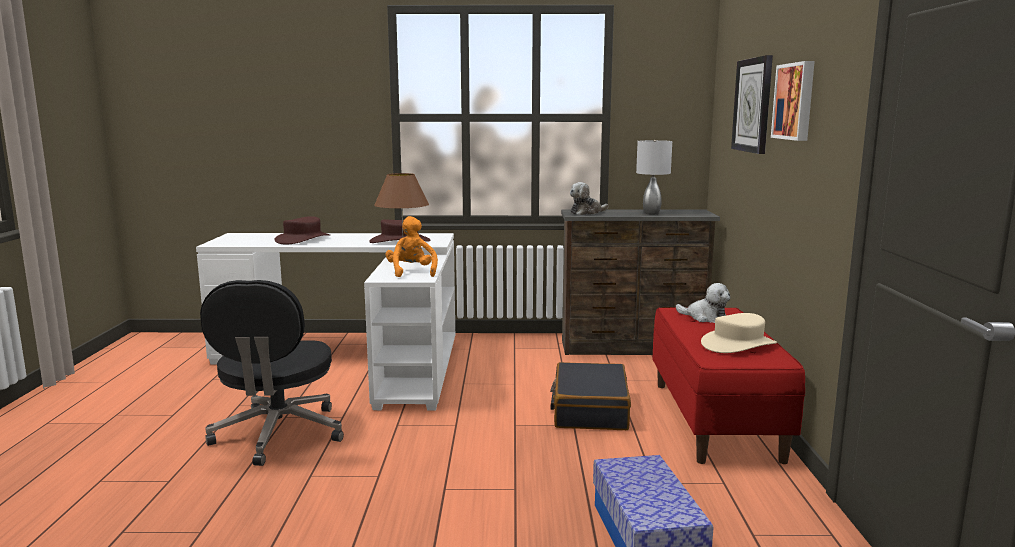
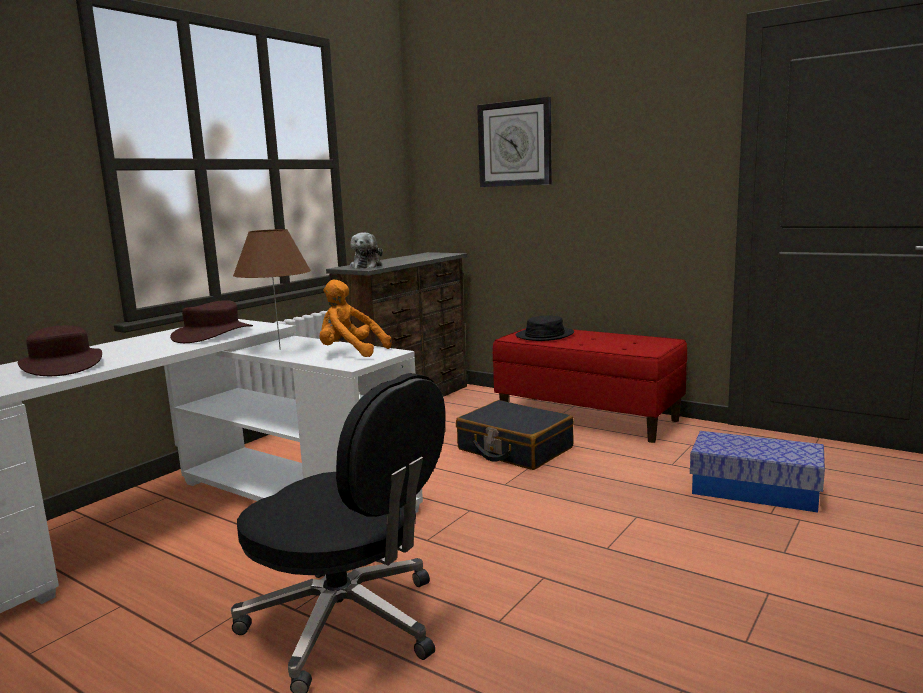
camera: 55 degrees left, 0 degrees up
grey table lamp [636,140,672,214] -> none
plush toy [676,283,730,323] -> black hat [516,315,574,341]
beige hat [701,313,777,353] -> none
picture [771,61,815,141] -> none

